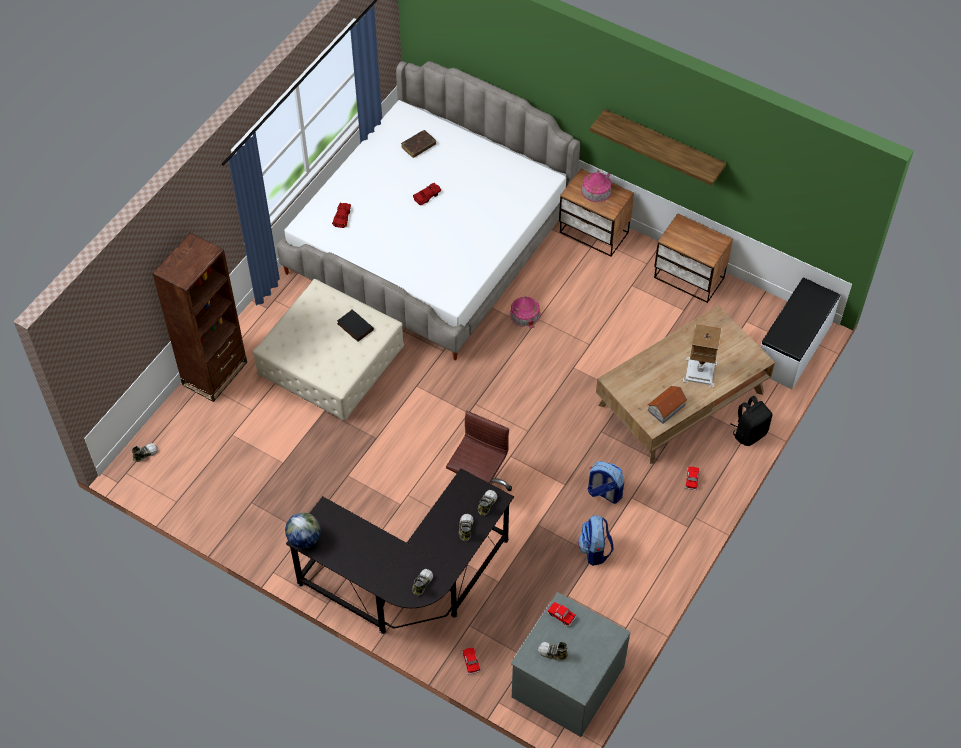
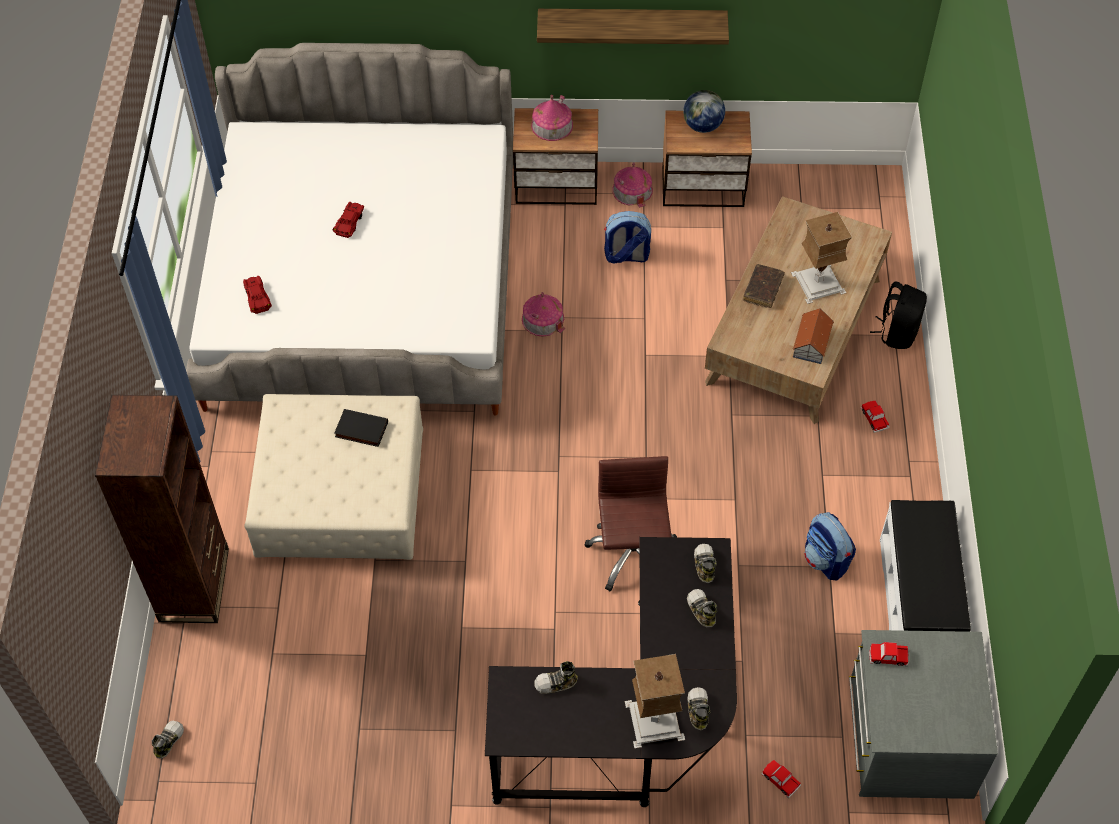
camera: 30 degrees left, 0 degrees up
globe [285,512,321,548] -> globe moved to [683,90,725,133]
brown book [401,130,436,158] -> brown book moved to [743,264,785,308]
shoe [538,642,568,661] -> shoe moved to [534,661,578,694]
backpack [587,461,624,504] -> backpack moved to [604,211,651,264]
white bench [761,278,840,389] -> white bench moved to [880,500,971,632]
none -> toy house [612,162,653,208]
none -> table lamp [625,654,685,749]

